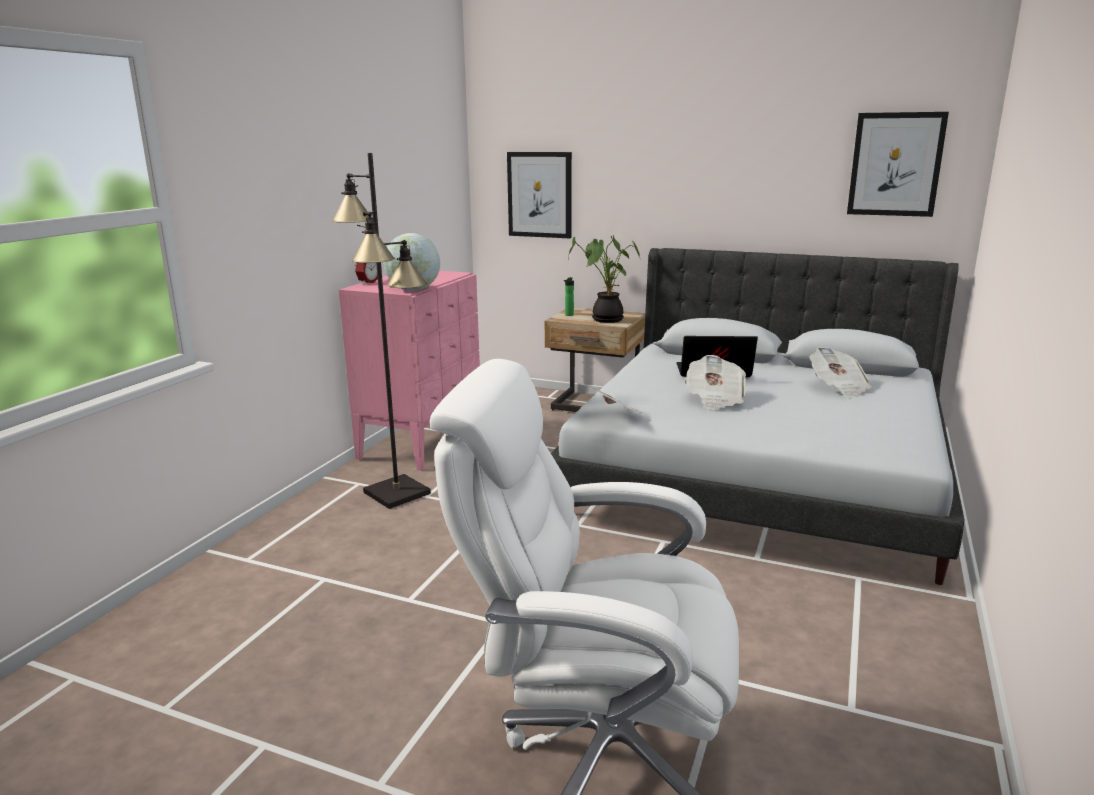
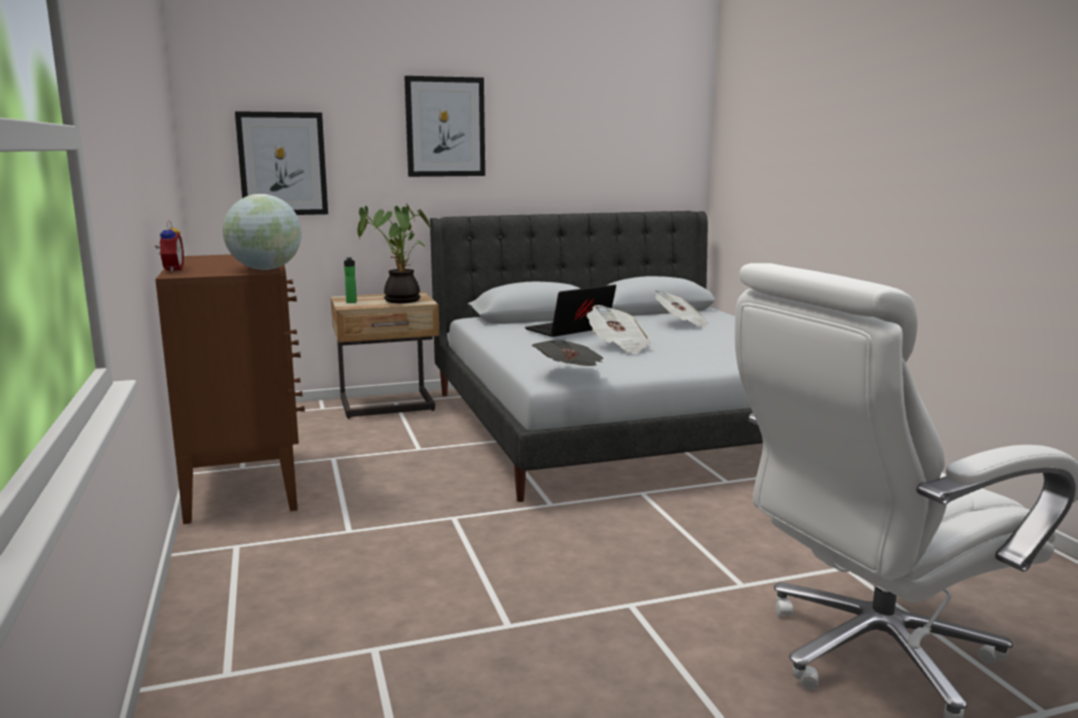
camera: 40 degrees left, 5 degrees down
black floor lamp [331,153,431,509] -> none
pink dresser [339,271,480,471] -> brown dresser [155,254,305,524]
picture [847,112,949,217] -> picture moved to [404,76,485,177]

